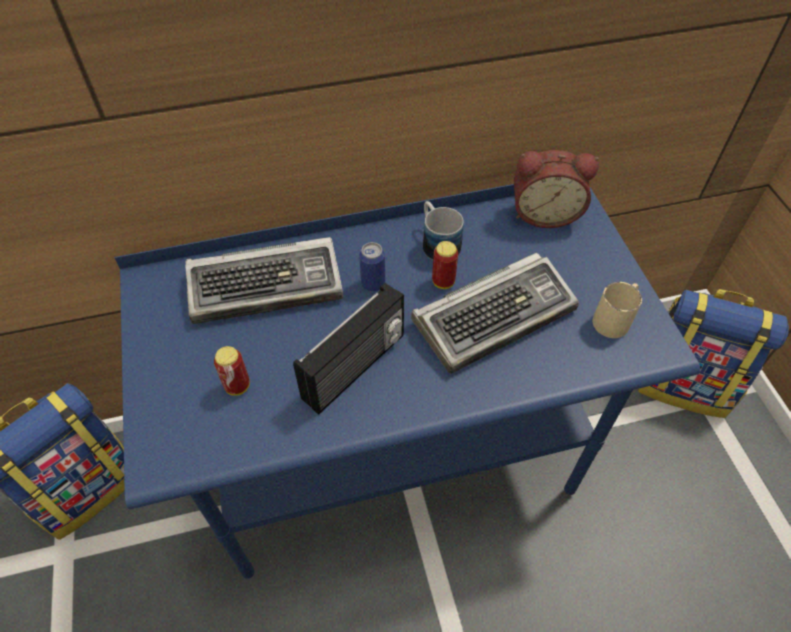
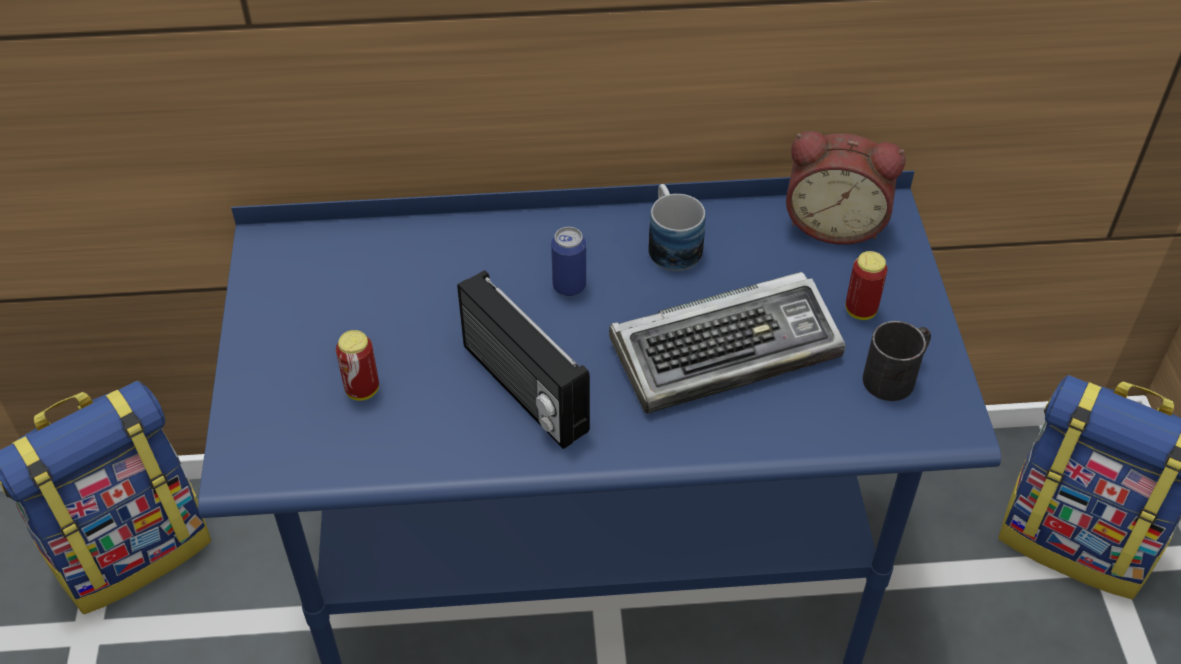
camera: 10 degrees right, 5 degrees down
keyboard [185,237,343,324] -> none
radio [293,283,404,415] -> radio turned 90 degrees clockwise [457,270,590,449]
can [432,241,458,289] -> can moved to [846,251,887,320]
beige mug [592,282,642,338] -> black mug [863,321,931,401]

